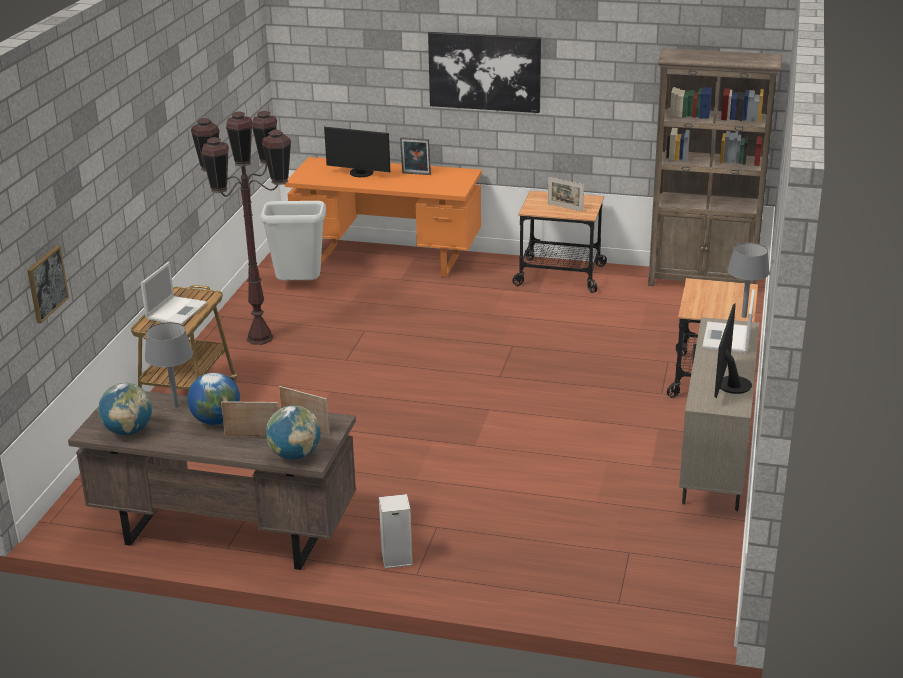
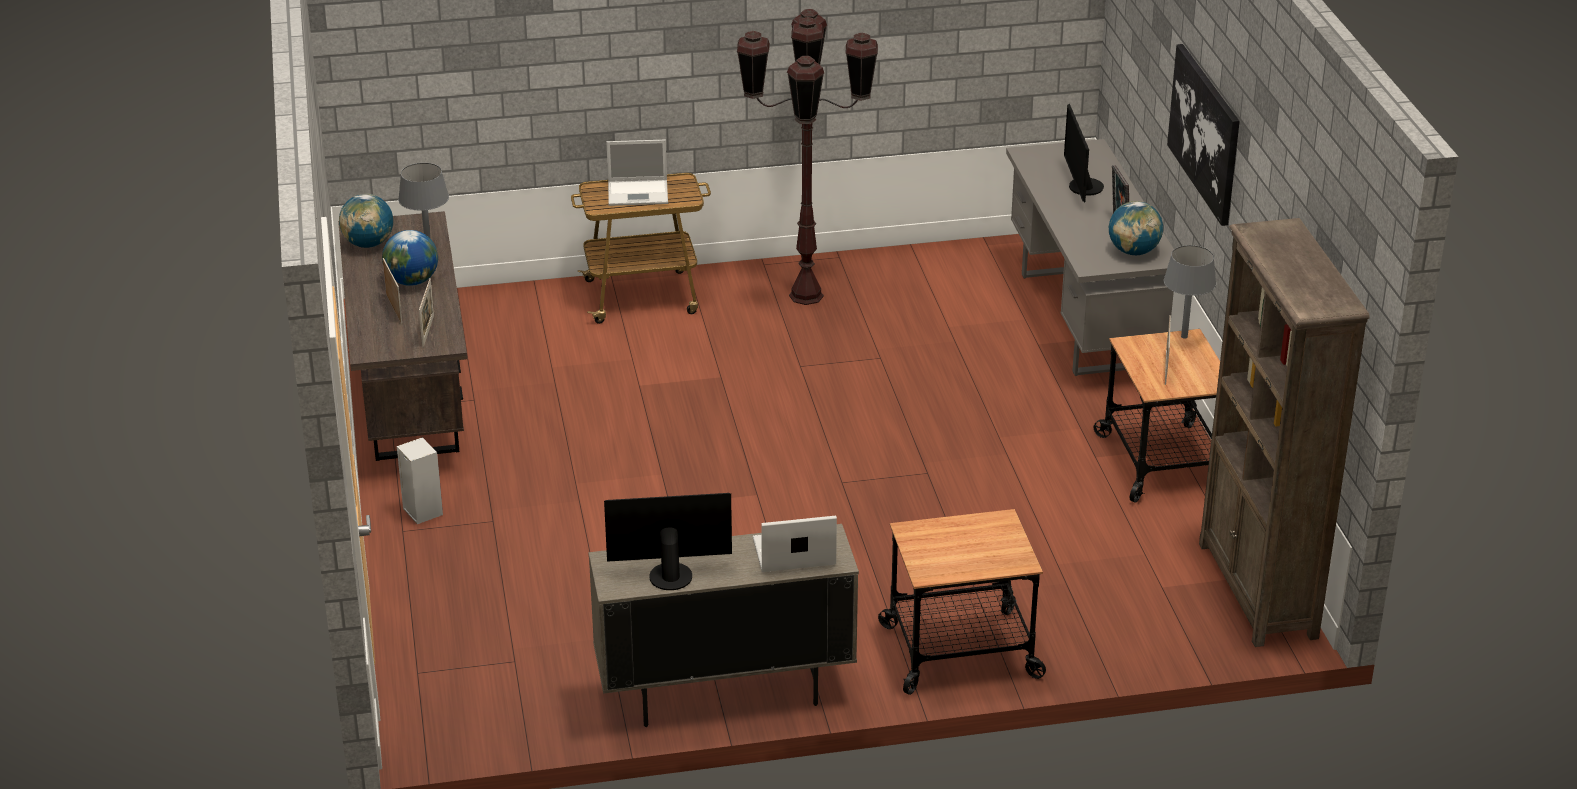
camera: 65 degrees right, 5 degrees up
picture [27,246,69,324] -> none
grey trash can [260,201,326,280] -> none
globe [266,405,320,460] -> globe moved to [1109,201,1163,255]
orange desk [285,157,482,278] -> grey desk [1006,139,1174,376]
grey table lamp [728,242,770,318] -> grey table lamp moved to [1164,245,1216,338]

